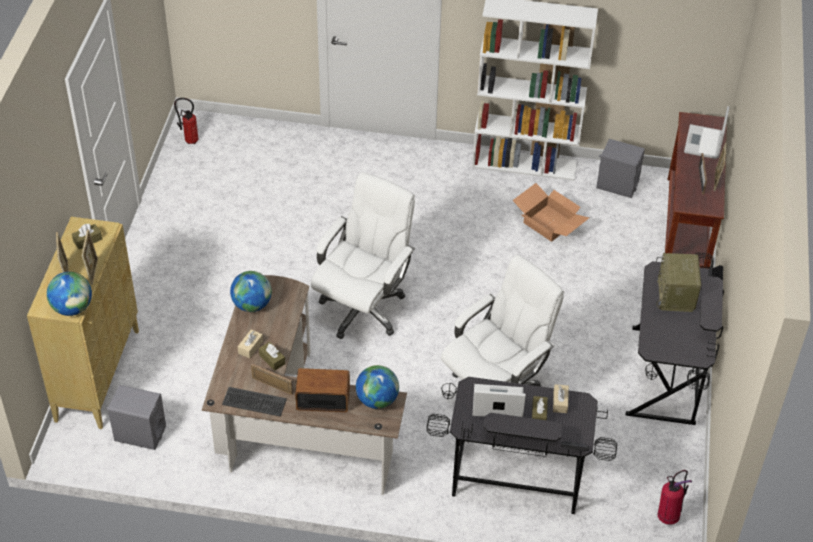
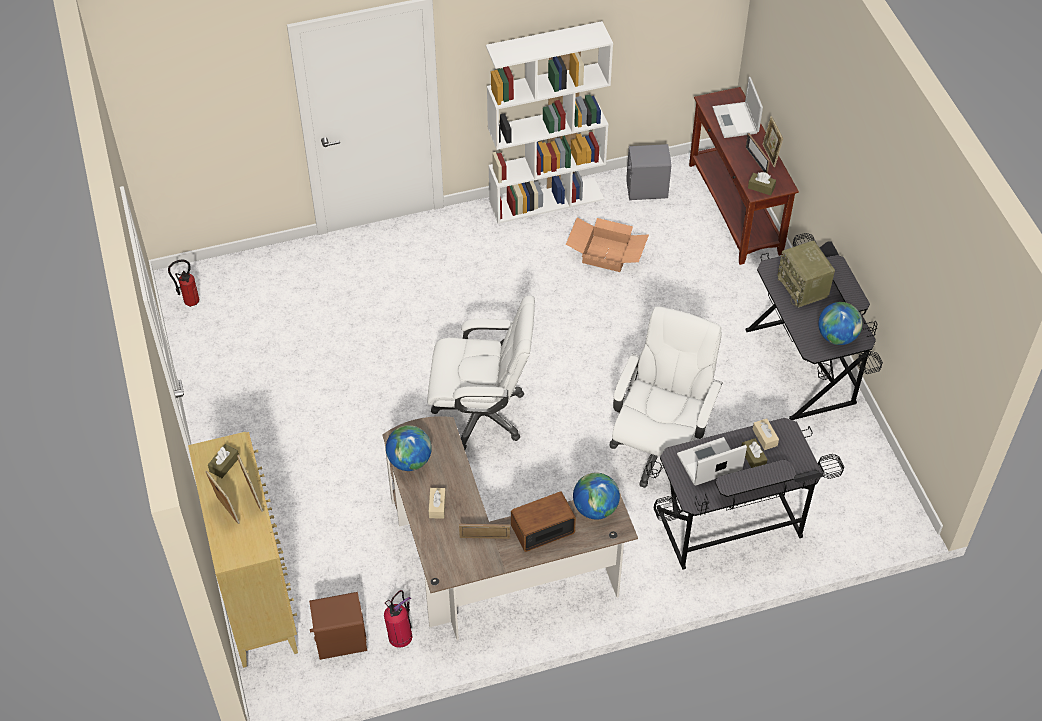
camera: 25 degrees left, 5 degrees up
globe [47,272,92,316] -> globe moved to [818,302,862,345]
grey speaker [106,385,166,450] -> brown speaker [309,592,367,660]
keyboard [222,387,287,417] -> none
brown tissue box [259,342,285,371] -> brown tissue box moved to [748,172,776,195]
white office chair [311,172,415,339] -> white office chair turned 90 degrees clockwise [427,296,535,450]
fire extinguisher [658,470,692,525] -> fire extinguisher moved to [384,590,412,648]

